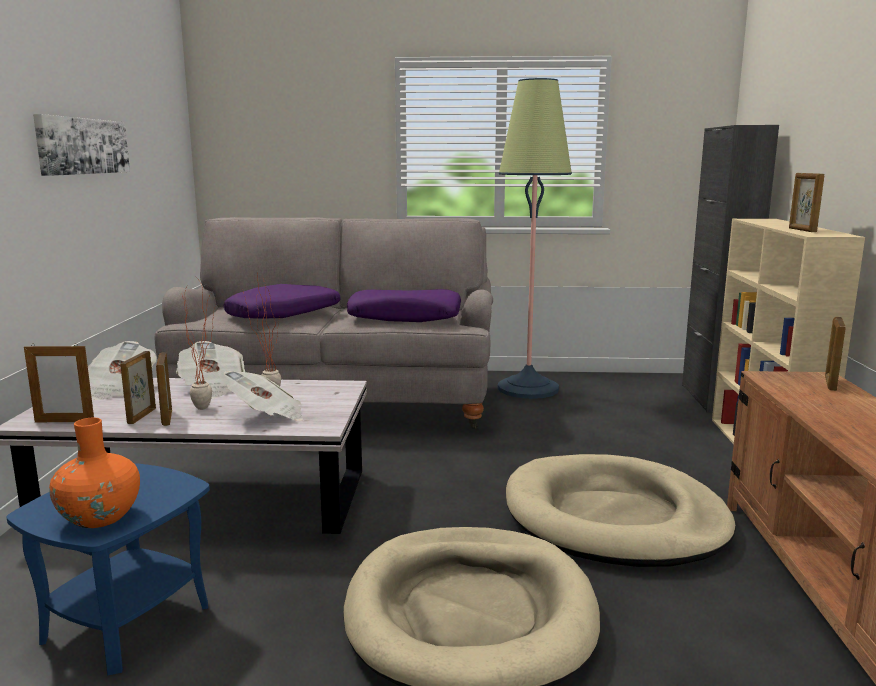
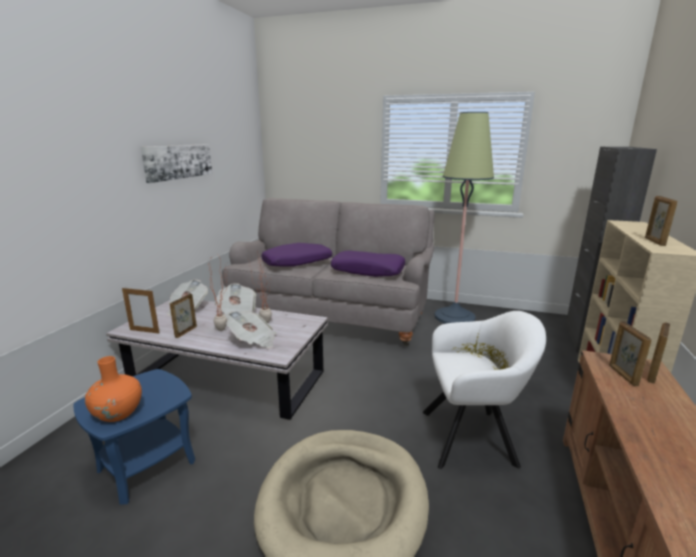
camera: 15 degrees right, 5 degrees up
picture frame [156,352,172,426] -> picture frame moved to [609,322,652,386]
beige dog bed [506,454,736,567] -> white armchair [423,311,546,469]

